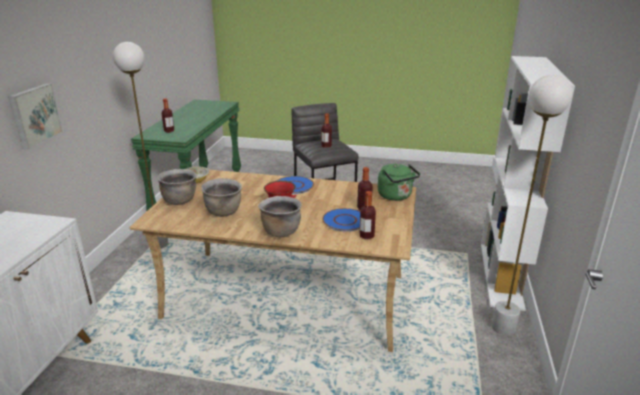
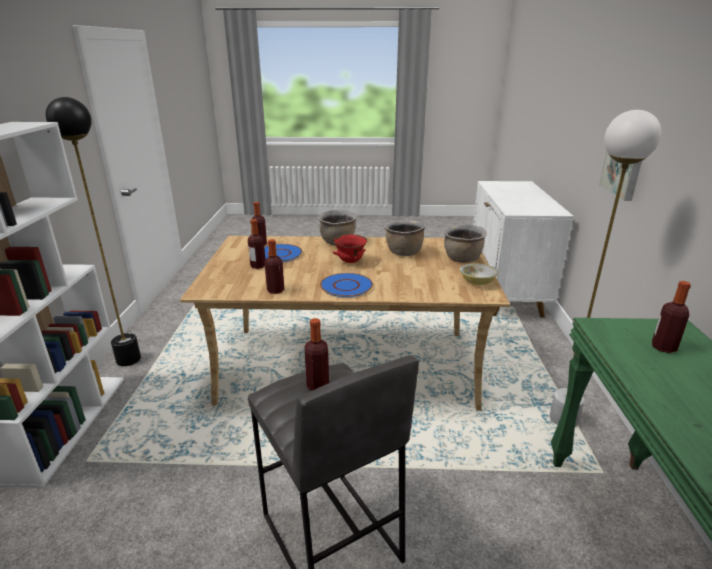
camera: 170 degrees right, 0 degrees up
green kettle [378,164,420,201] -> none
white floor lamp [492,75,573,336] -> black floor lamp [46,97,141,366]
none -> bottle [264,239,284,294]

